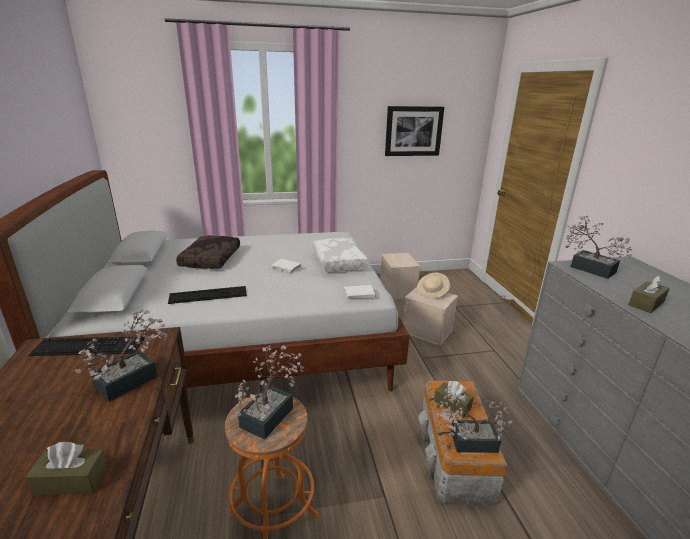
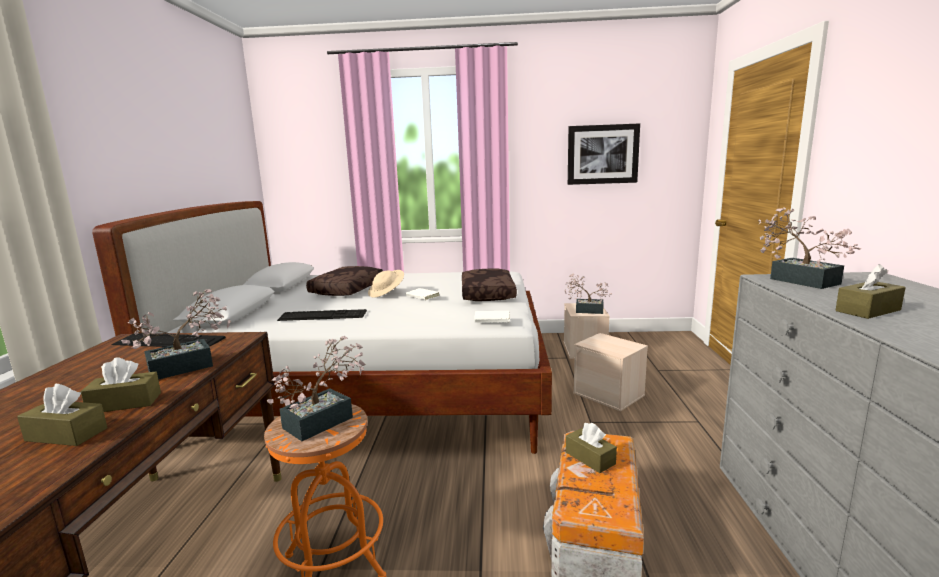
camera: 15 degrees right, 10 degrees down
white pillow [313,238,368,272] -> brown pillow [462,269,517,301]
beige hat [417,273,450,299] -> beige hat moved to [368,270,404,298]
potted plant [438,386,513,453] -> potted plant moved to [564,273,612,314]
none -> brown tissue box [81,357,161,412]

